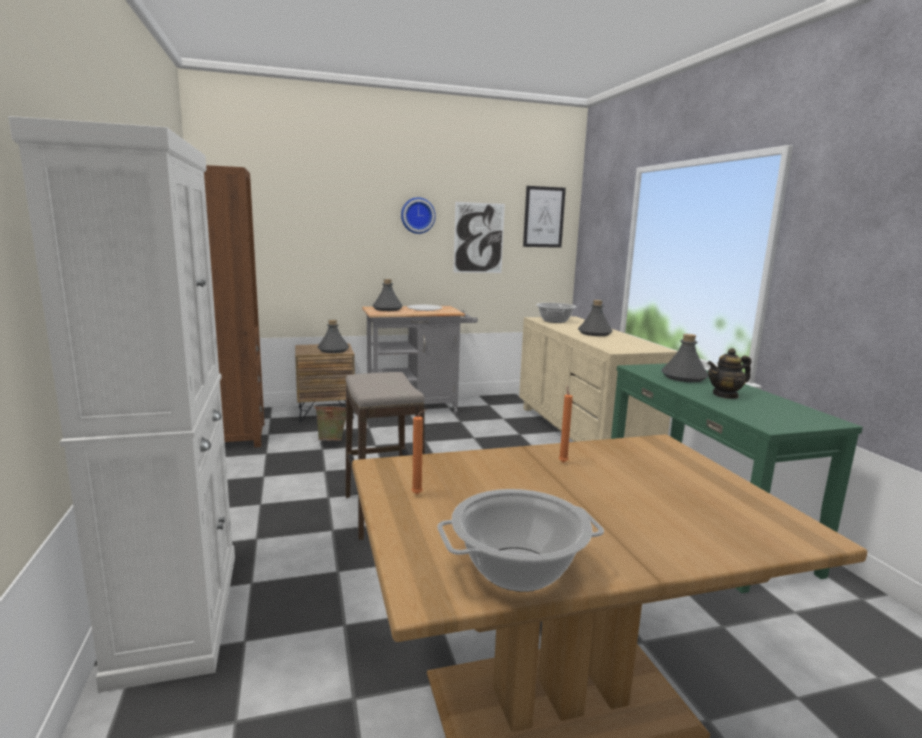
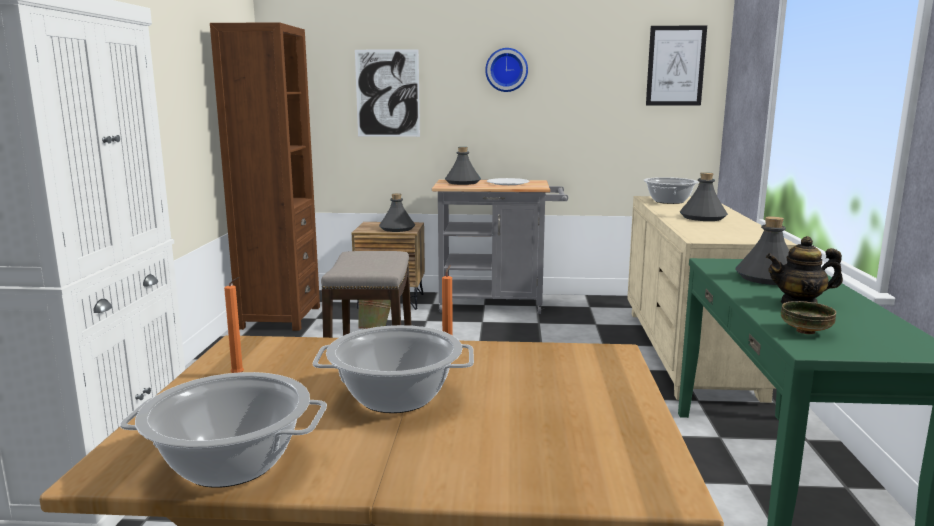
camera: 20 degrees right, 0 degrees up
picture [453,202,505,273] -> picture moved to [355,49,420,137]
none -> cooking pot [313,325,474,413]
none -> bowl [781,301,836,334]

